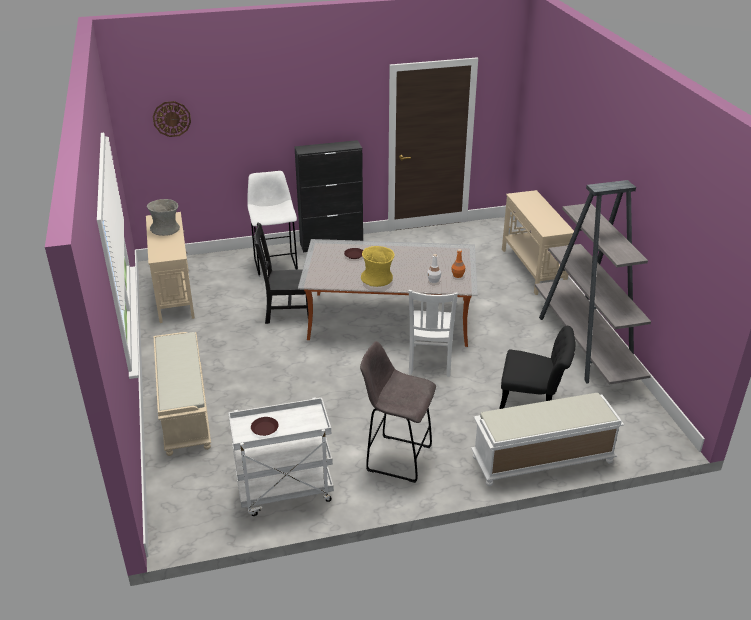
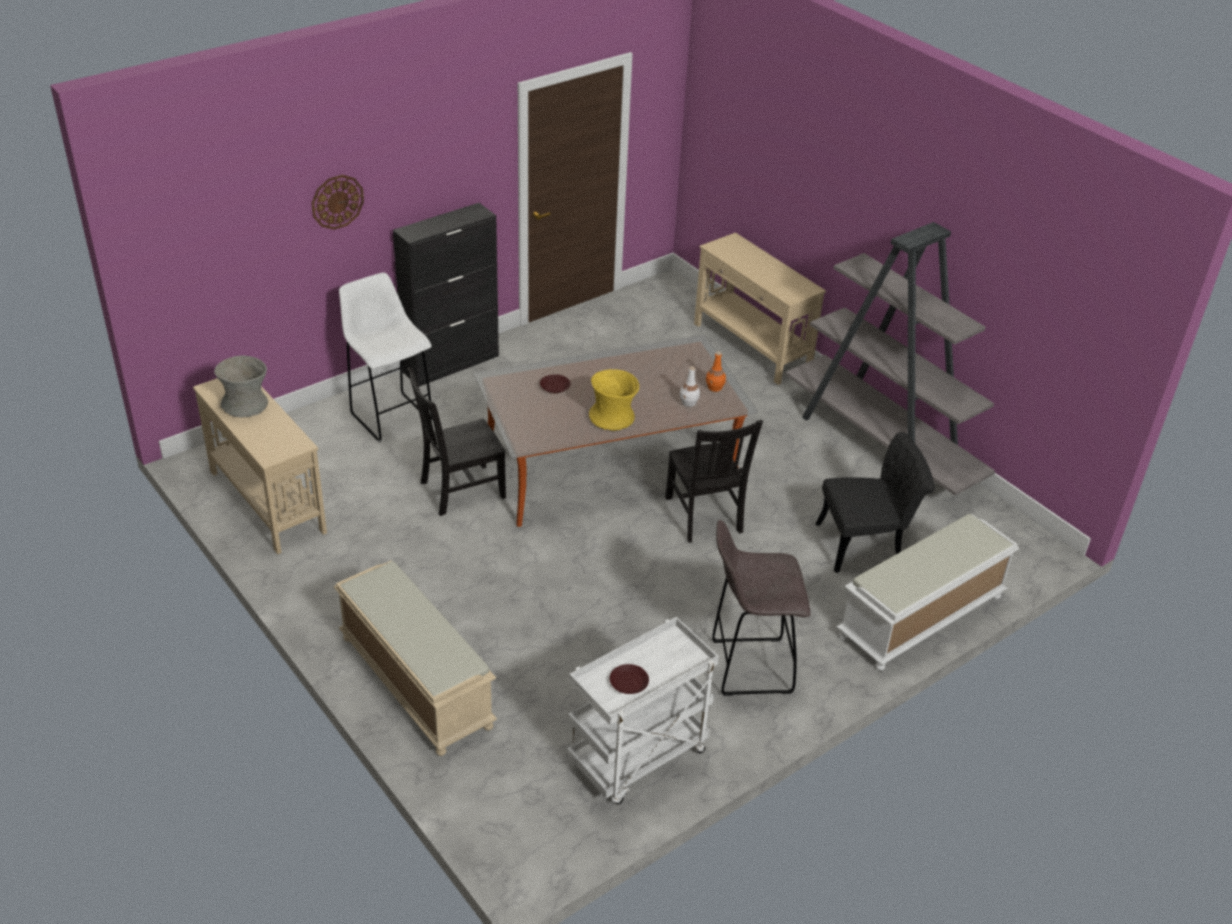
camera: 25 degrees left, 5 degrees up
wall clock [153,101,191,137] -> wall clock moved to [311,175,364,230]
white chair [409,290,458,377] -> black chair [665,420,763,542]

